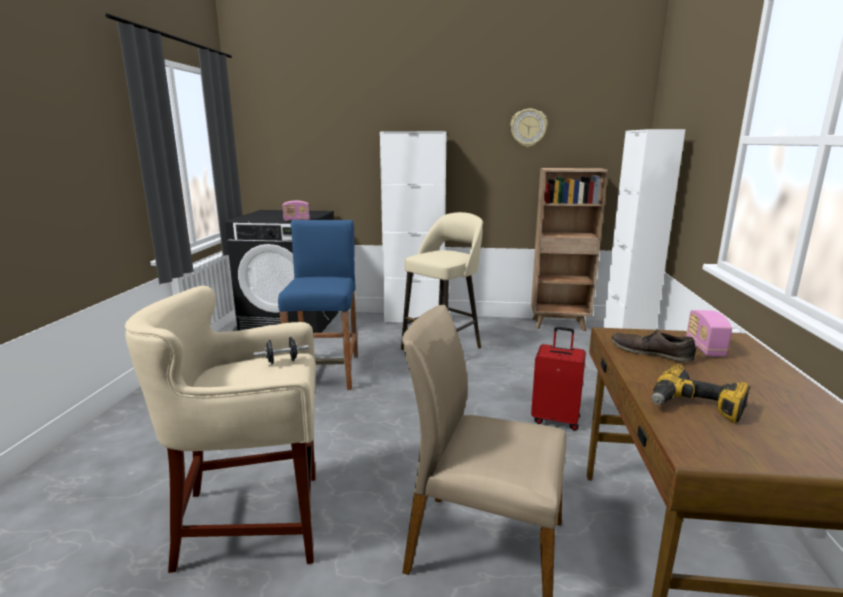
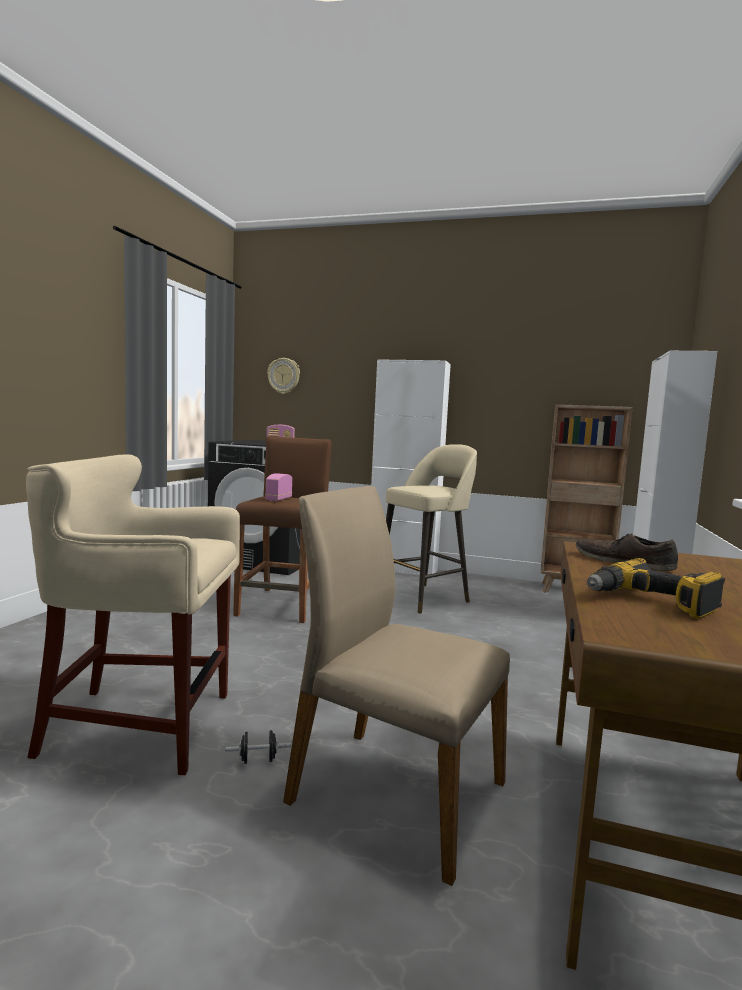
camera: 10 degrees right, 10 degrees down
black dumbbell [254,337,309,364] -> black dumbbell moved to [226,730,291,764]
blue stool [278,220,358,390] -> brown stool [233,436,332,623]
wall clock [510,109,548,147] -> wall clock moved to [267,358,300,394]
red suitcase [531,327,586,431] -> none
radio [686,310,732,357] -> radio moved to [265,473,292,501]

